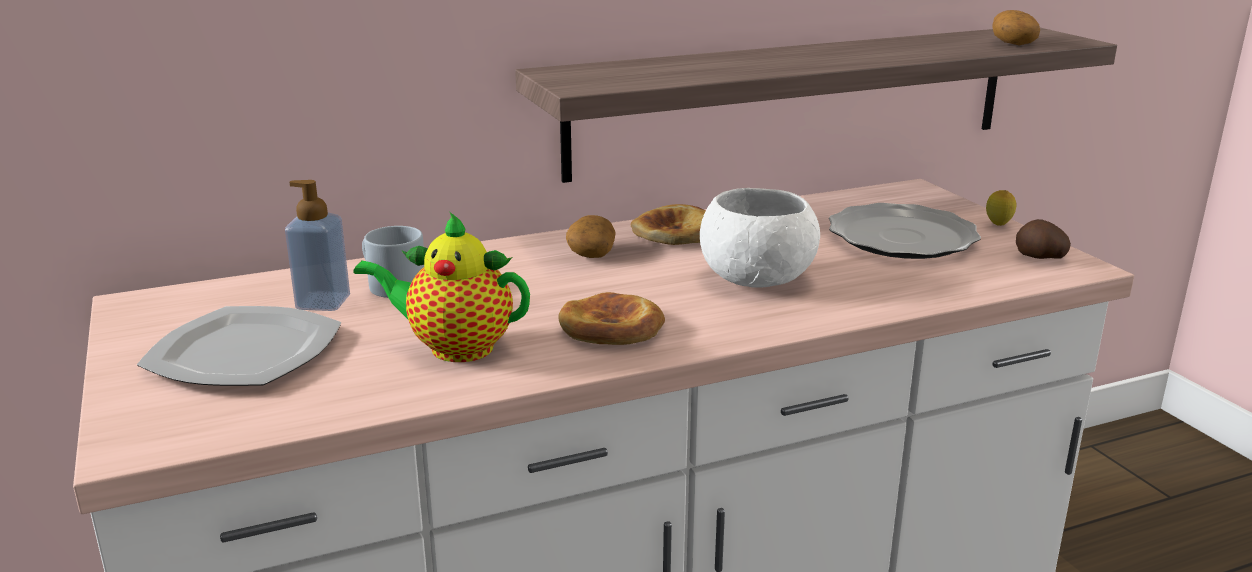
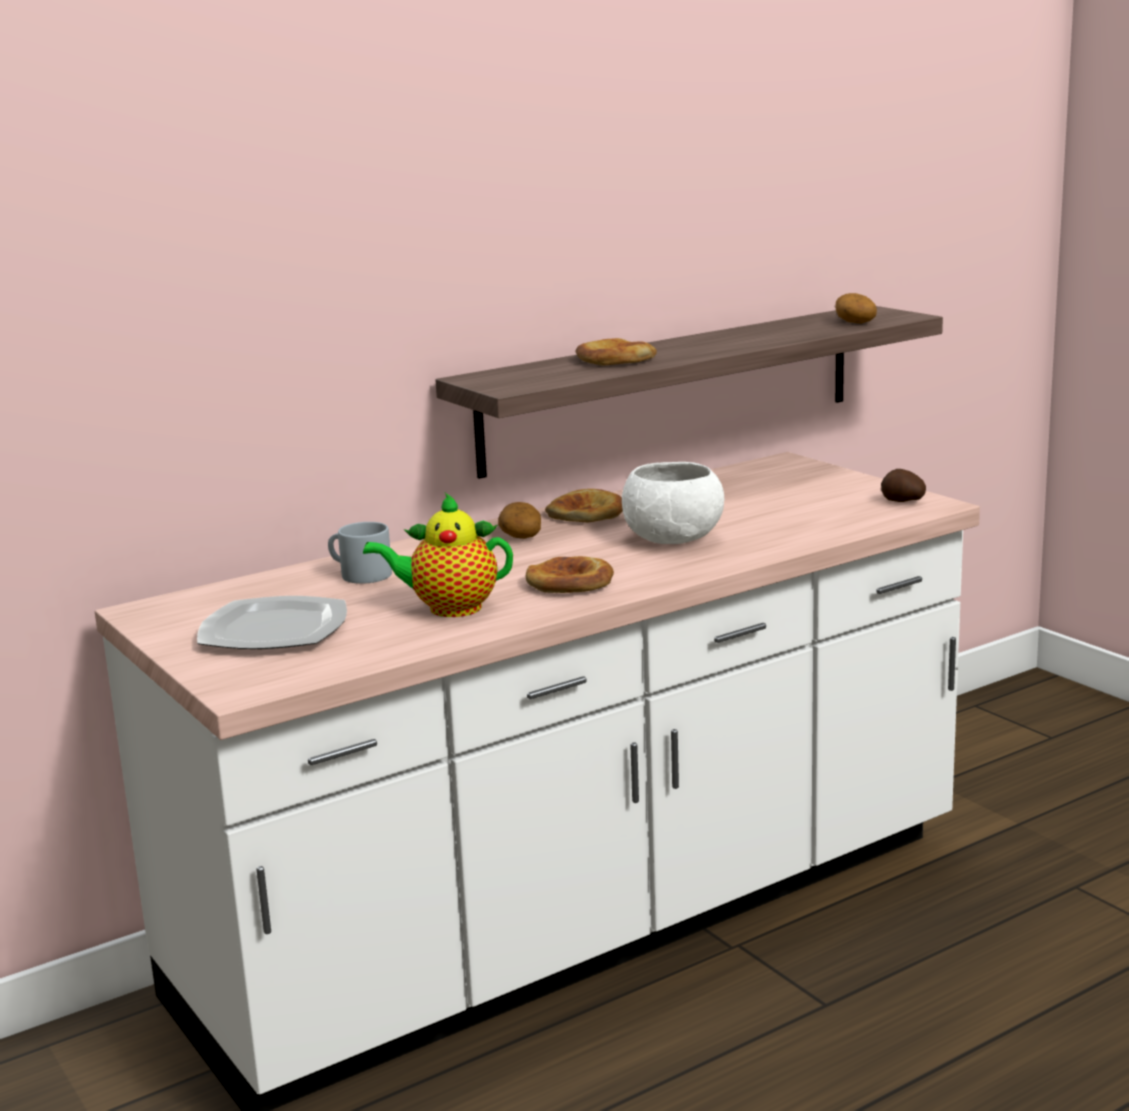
camera: 10 degrees left, 5 degrees down
soap dispenser [285,180,350,311] -> none
plate [829,203,981,259] -> none
lemon [986,190,1016,226] -> none
none -> bread [575,338,657,366]

